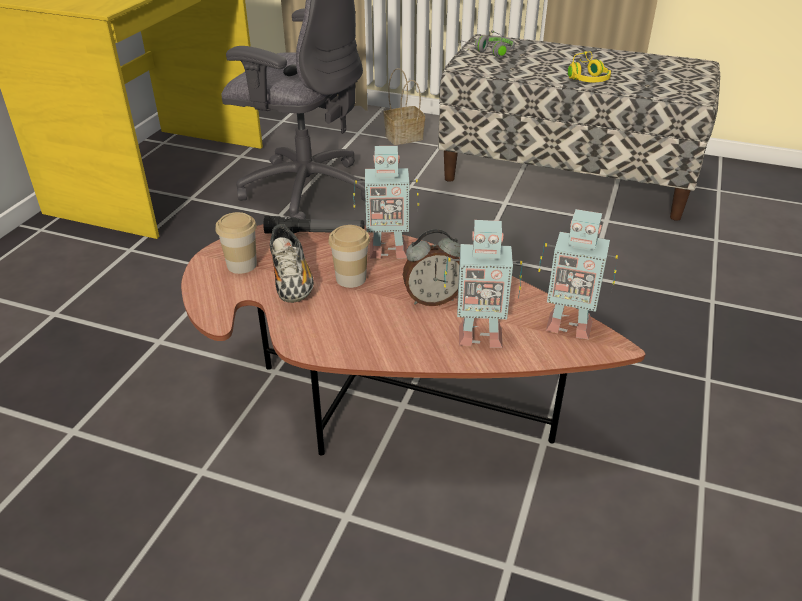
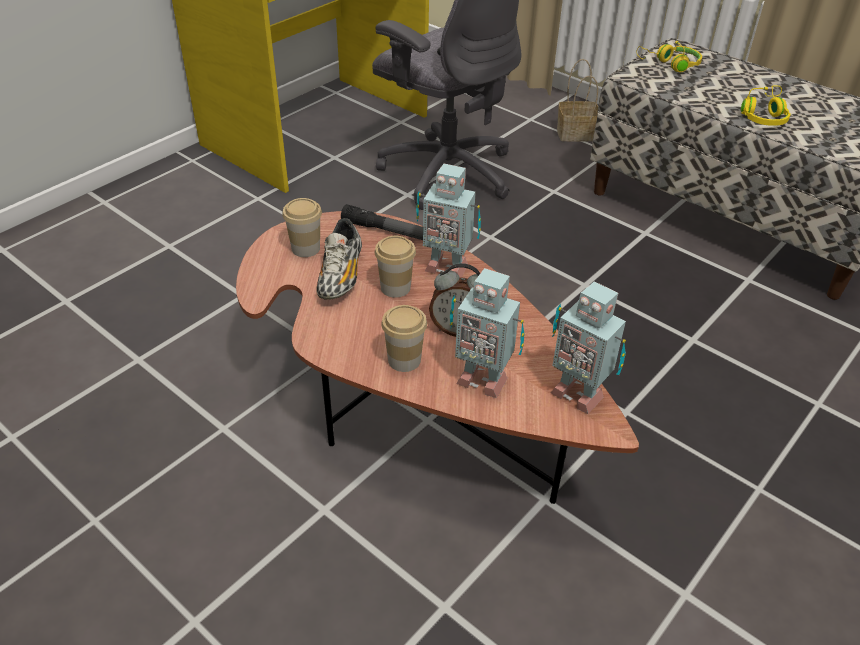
camera: 20 degrees right, 5 degrees up
grey headphones [458,30,515,57] -> yellow headphones [636,41,702,72]
none -> cup [381,305,427,372]

